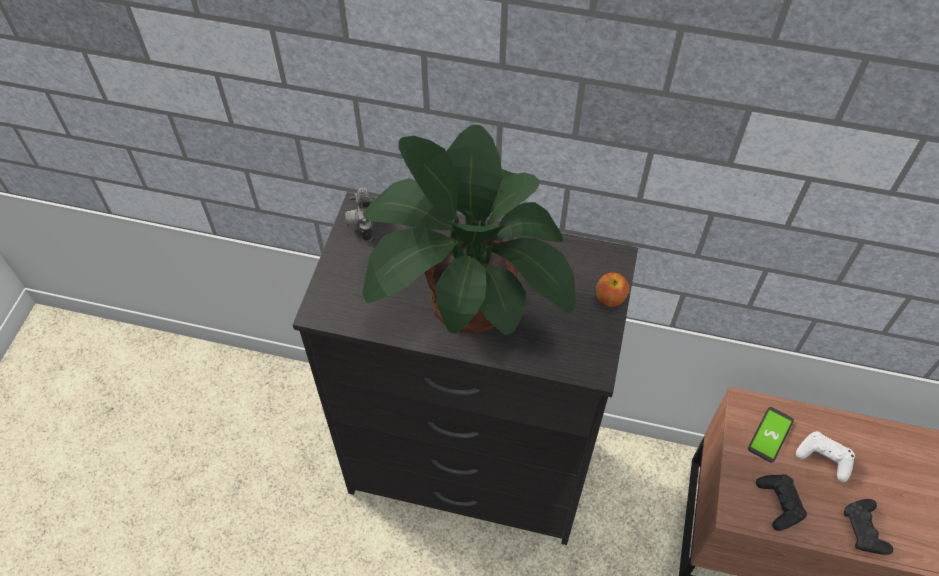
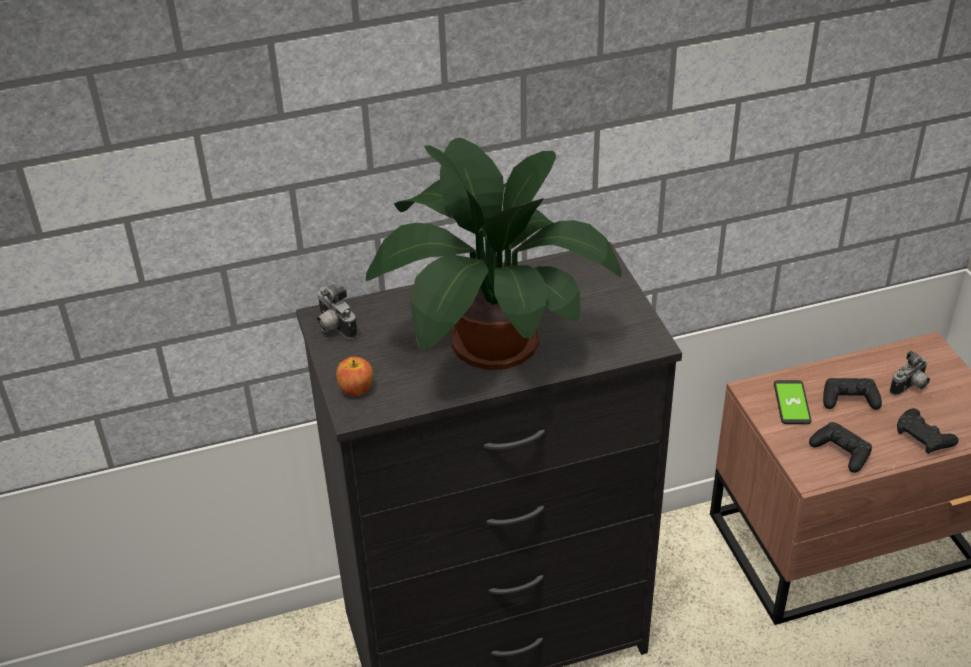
camera: 30 degrees left, 15 degrees down
apple [596,273,629,307] -> apple moved to [336,357,373,396]
white game controller [796,431,855,482] -> black game controller [823,378,882,410]
none -> camera [889,350,930,396]

